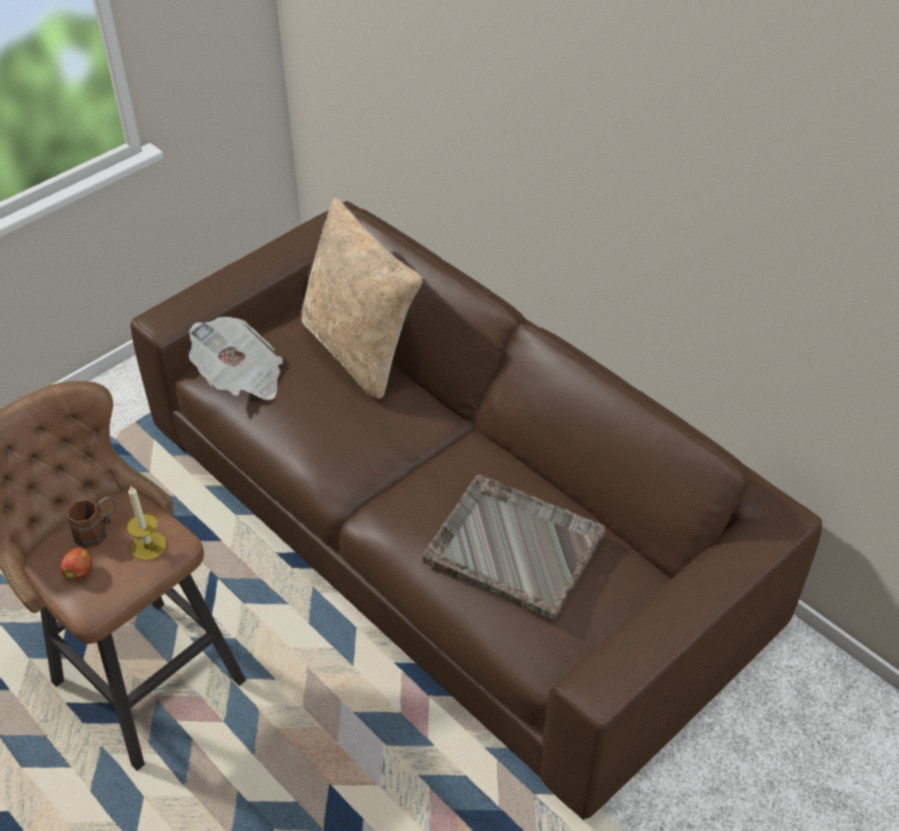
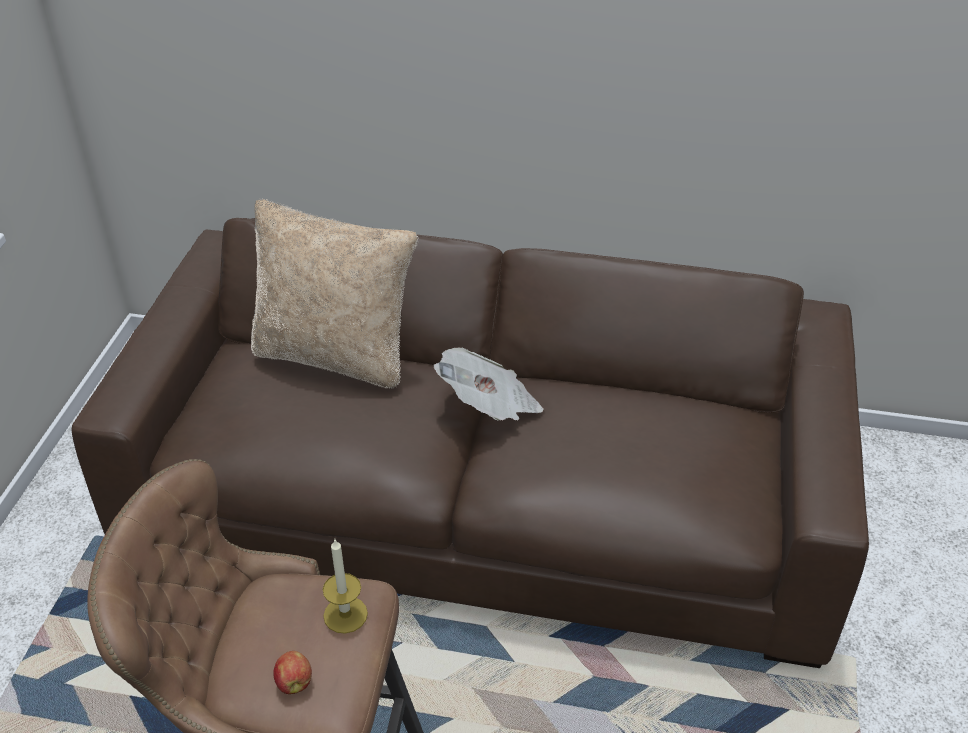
camera: 35 degrees left, 5 degrees down
brown mug [67,497,116,548] -> none
newspaper [189,317,283,400] -> newspaper moved to [433,347,544,421]
grey tray [422,475,606,620] -> none

